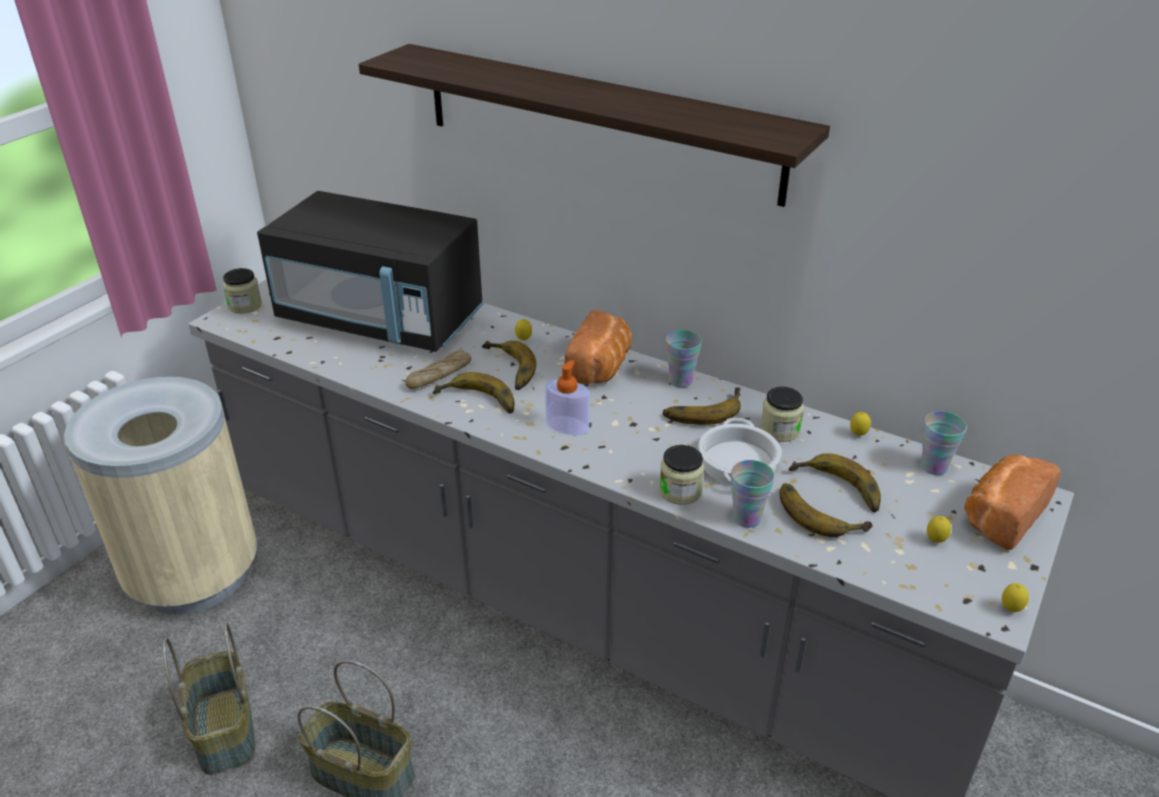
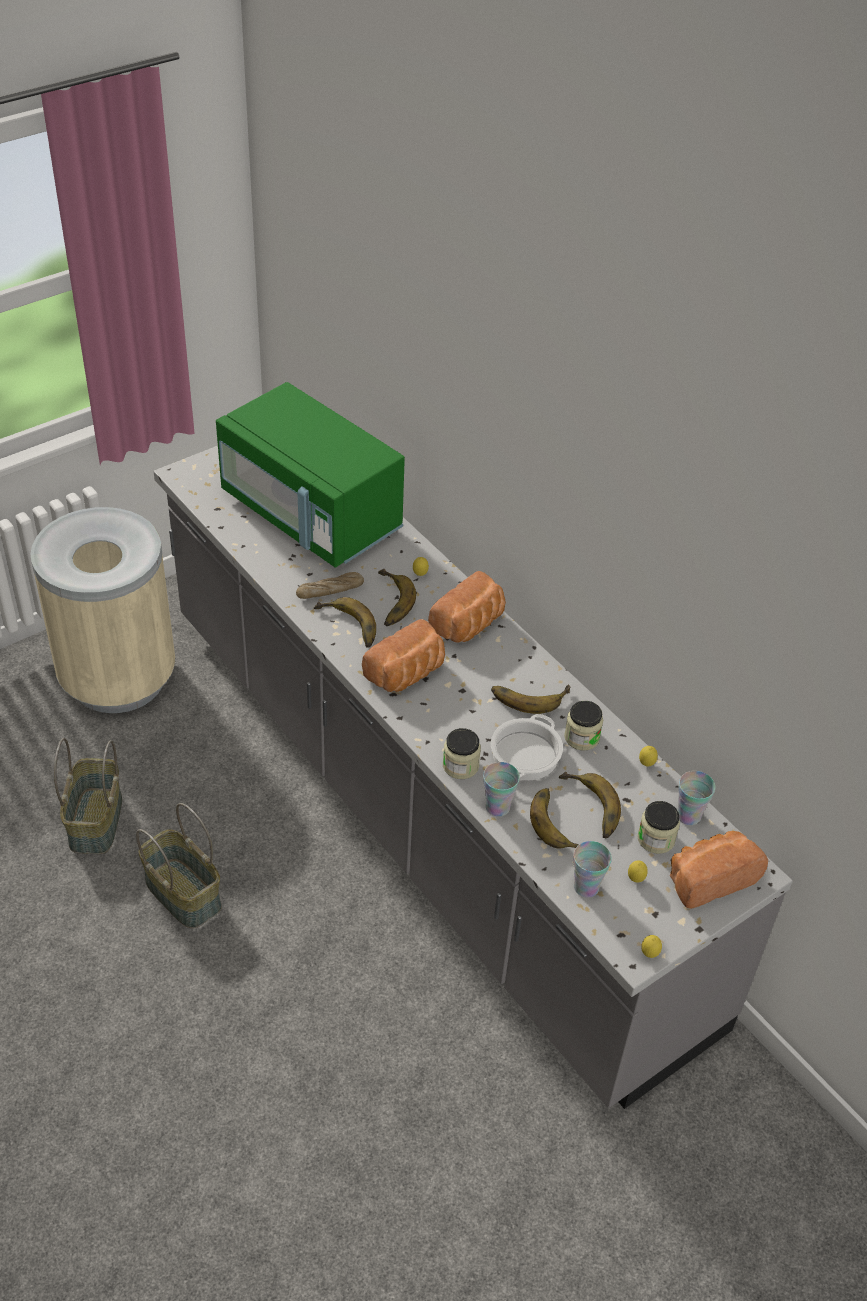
camera: 20 degrees right, 10 degrees up
jar [223,268,262,314] -> jar moved to [637,801,680,854]
black microwave [257,191,484,352] -> green microwave [216,382,405,568]
shelf [359,44,830,207] -> none
soap dispenser [545,360,589,435] -> bread [362,619,445,692]
cup [666,330,702,387] -> cup moved to [573,841,612,898]

